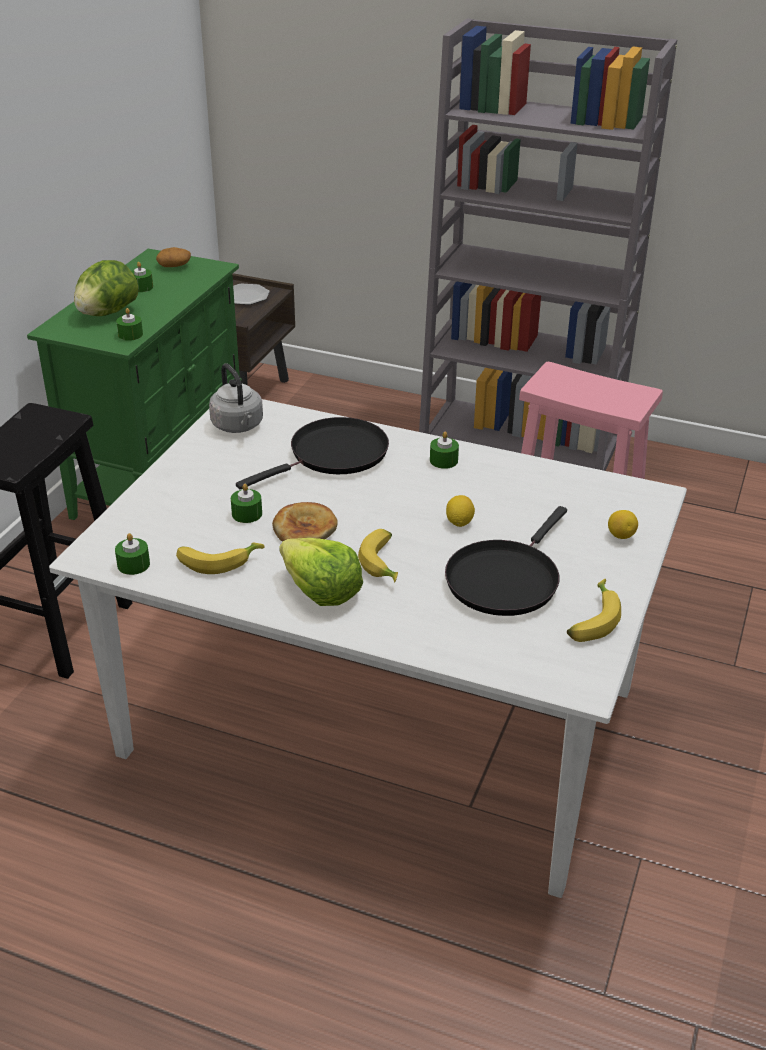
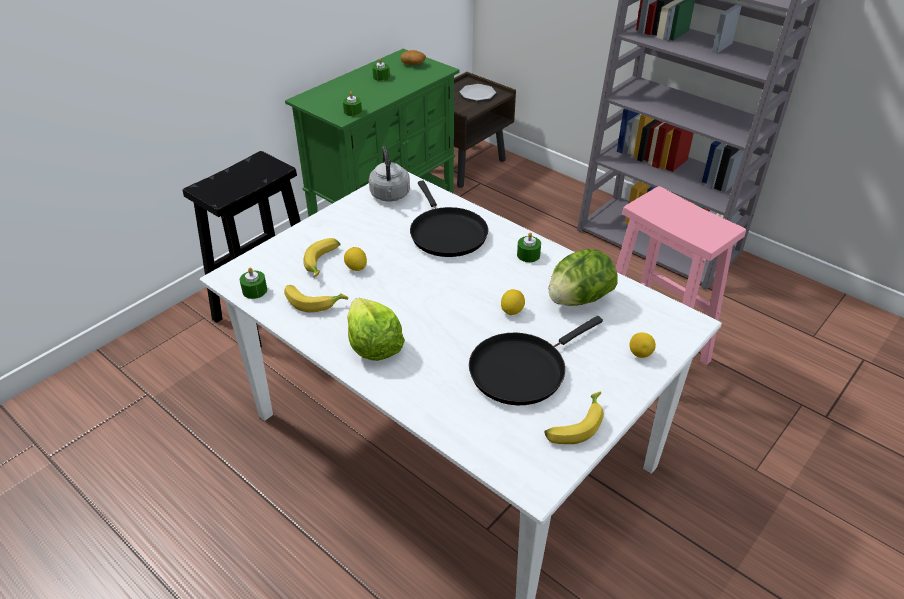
camera: 20 degrees right, 5 degrees up
lettuce [74,260,138,316] -> lettuce moved to [549,249,617,306]
green candle [231,484,262,523] -> lemon [344,247,367,271]
black frying pan [236,417,389,490] -> black frying pan turned 90 degrees clockwise [410,180,488,257]
bread [272,502,338,542] -> none
banana [358,529,398,583] -> banana moved to [303,238,340,278]

